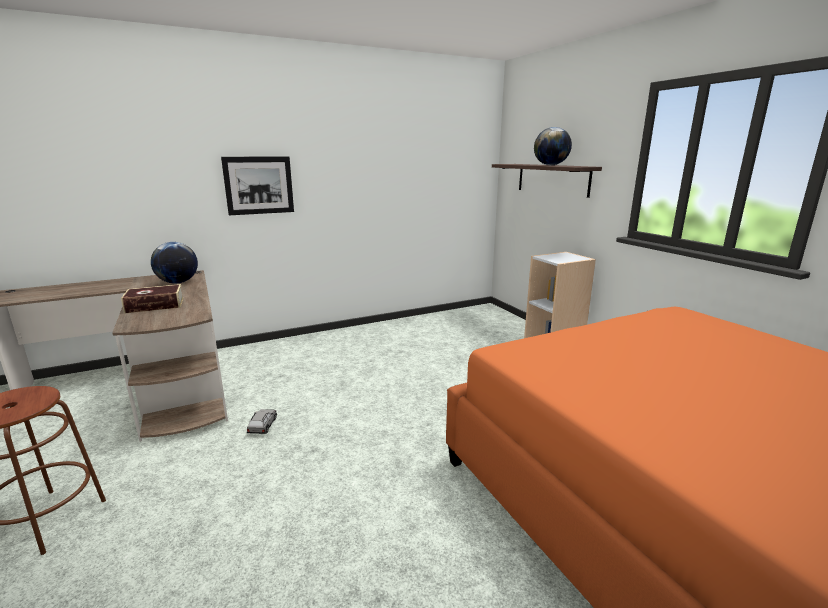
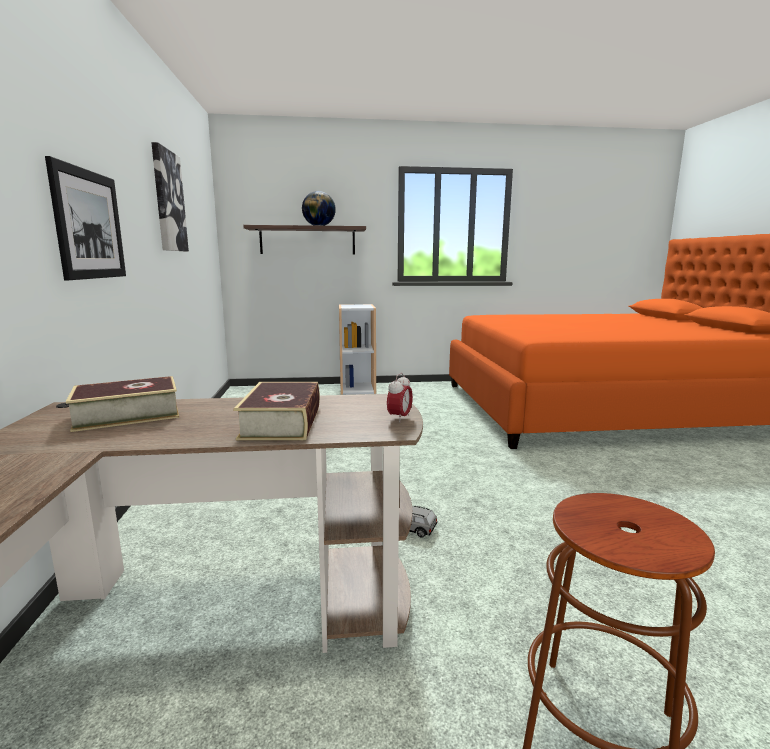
camera: 70 degrees left, 5 degrees down
globe [151,242,198,284] -> book [66,376,180,432]
none -> picture [151,142,189,251]
none -> alarm clock [387,373,413,422]

